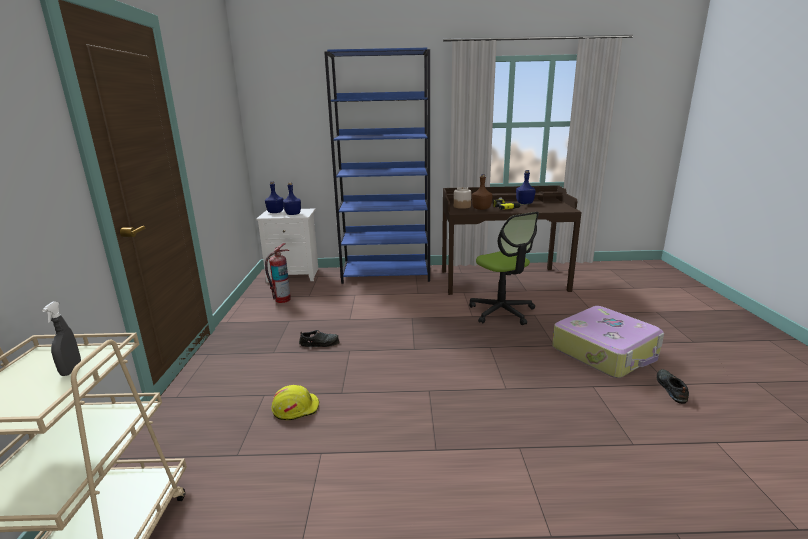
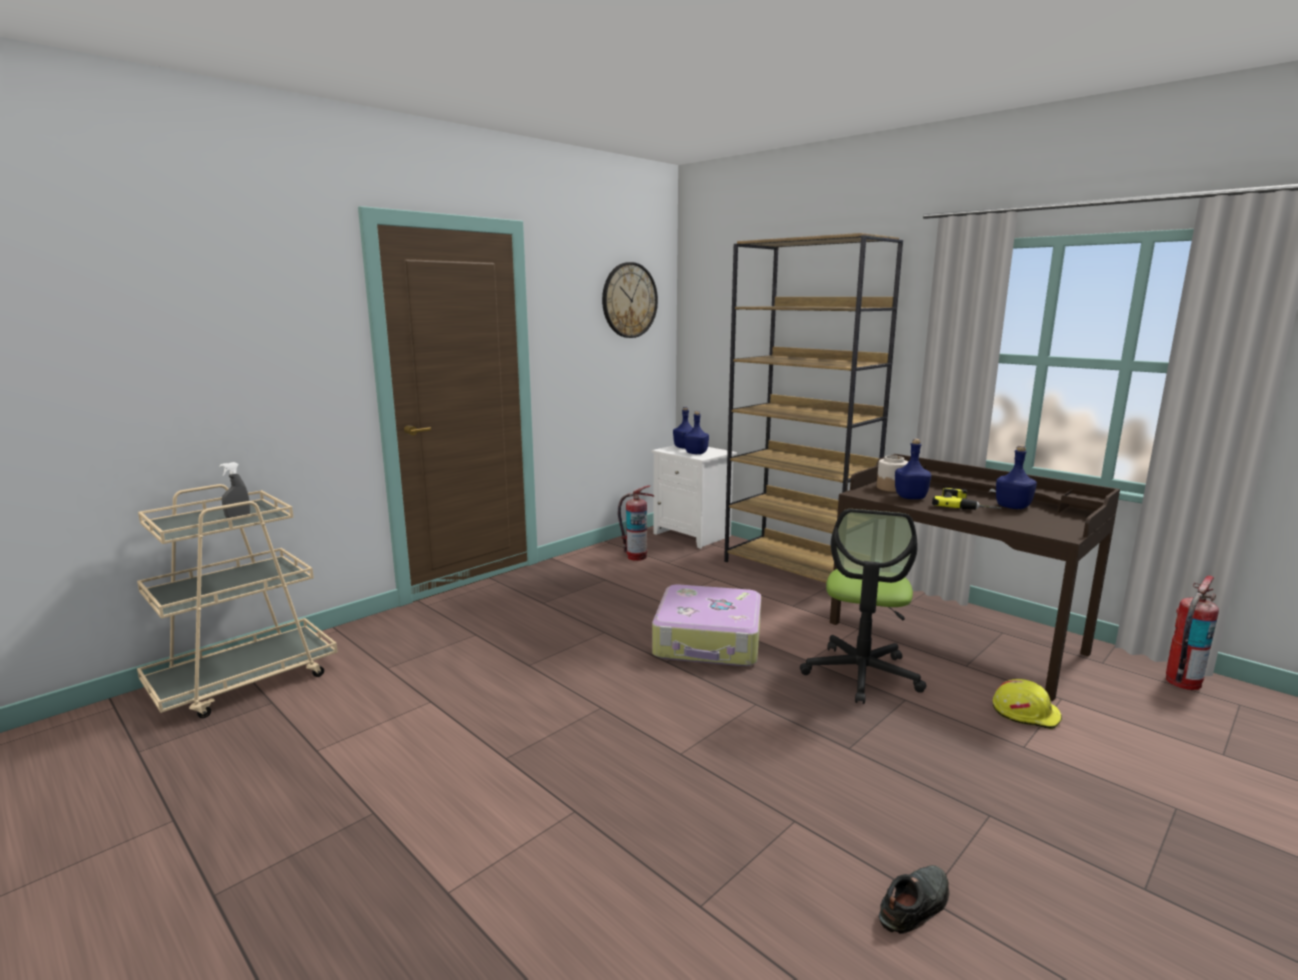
camera: 45 degrees right, 5 degrees down
yellow hard hat [271,385,320,420] -> yellow hard hat moved to [993,679,1062,729]
black shoe [299,330,340,347] -> none
blue bookcase [324,48,430,284] -> brown bookcase [724,233,903,583]
brown bottle [472,174,493,210] -> blue bottle [895,439,931,499]
suitcase [552,306,664,378] -> suitcase moved to [652,584,761,666]
none -> wall clock [602,262,658,338]
none -> fire extinguisher [1166,576,1219,690]

